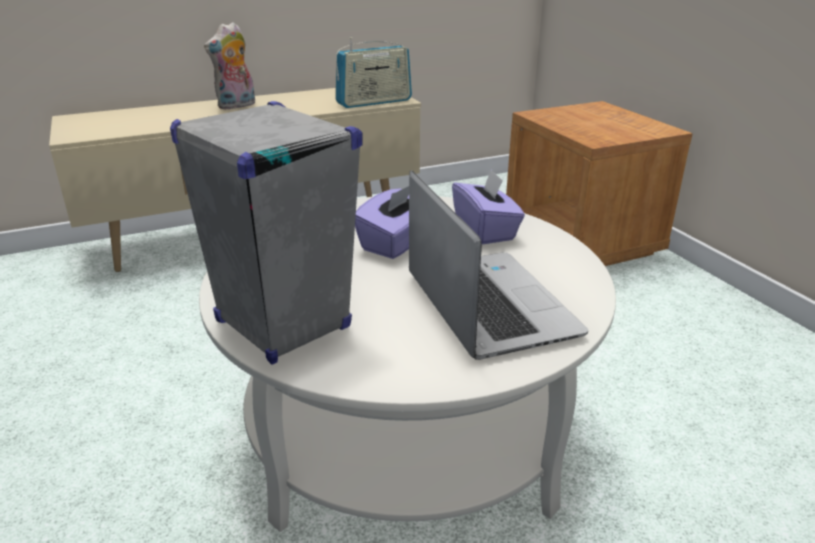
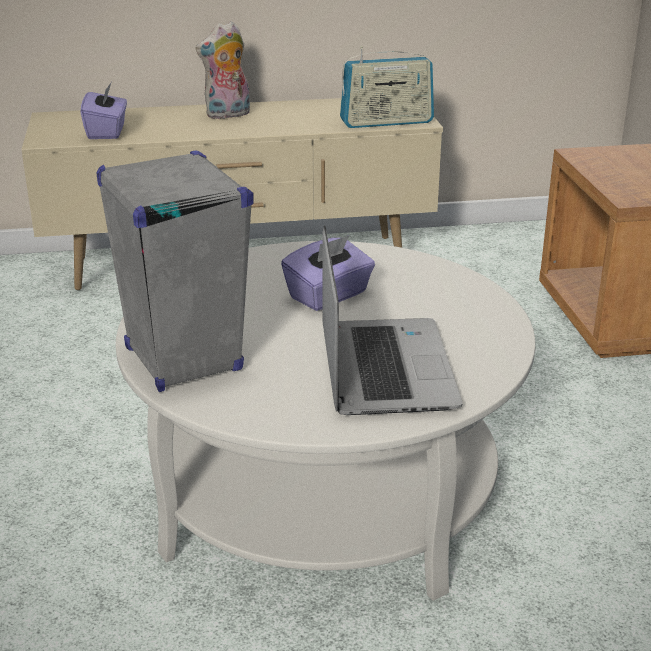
camera: 15 degrees right, 0 degrees up
purple tissue box [452,170,525,245] -> purple tissue box moved to [80,83,127,139]

